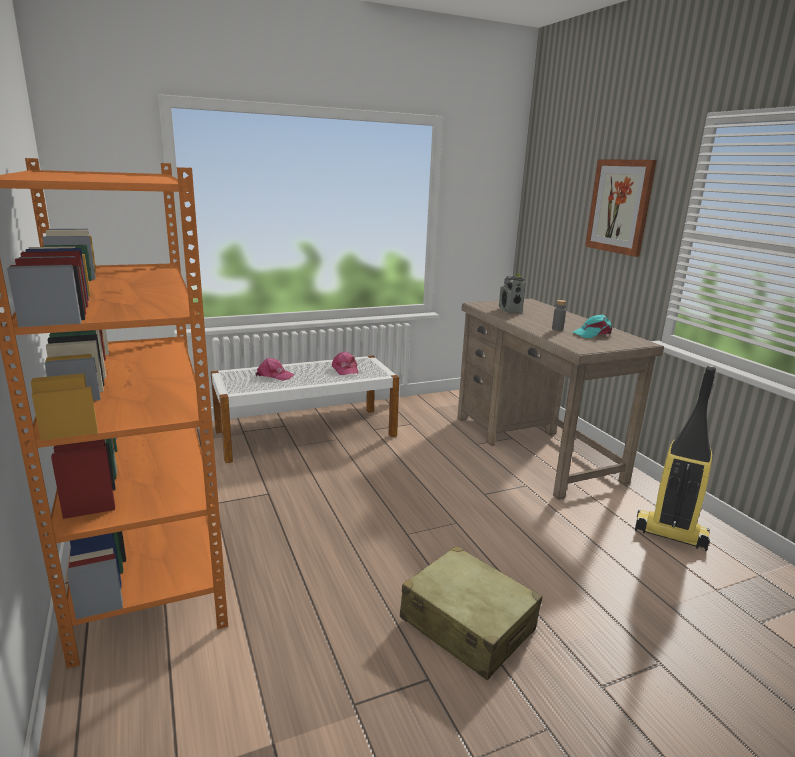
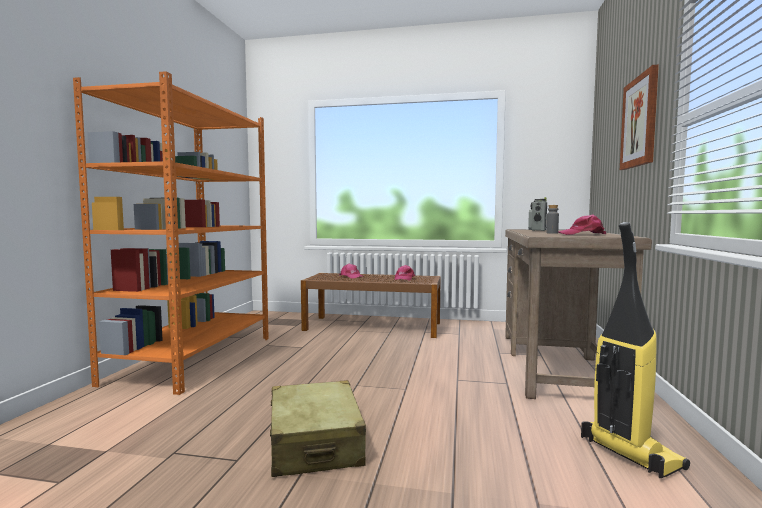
camera: 35 degrees right, 15 degrees down
white bench [211,355,399,463] -> brown bench [301,273,441,338]
turquoise cap [573,314,612,338] -> pink cap [558,215,606,235]

